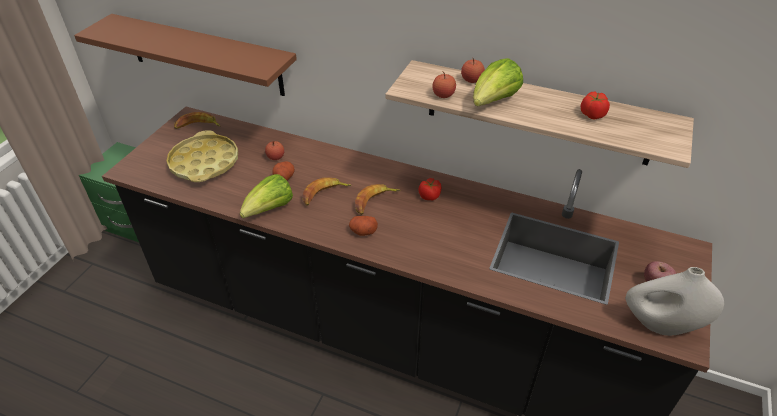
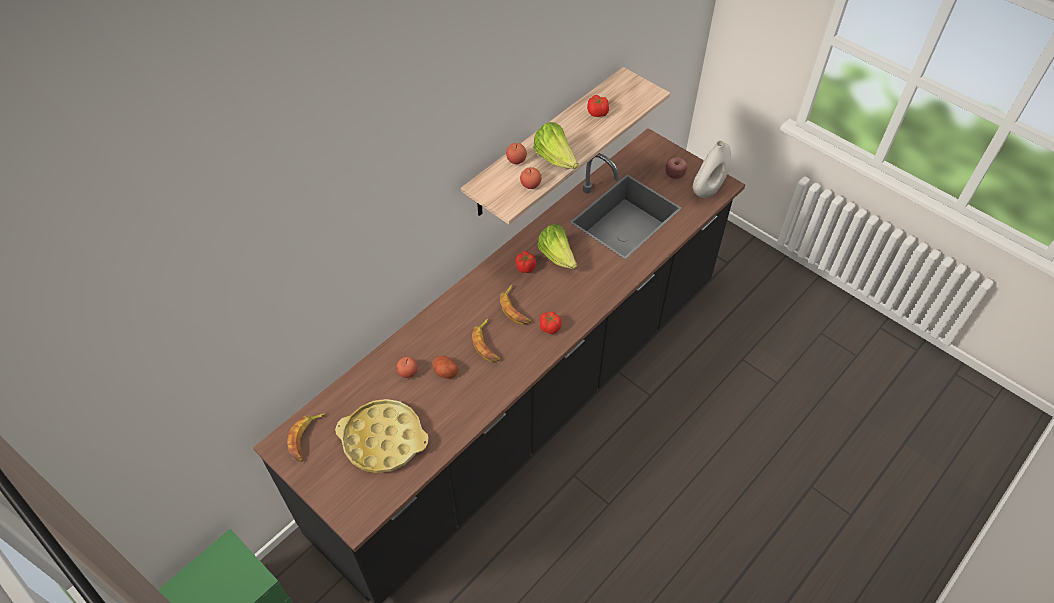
camera: 70 degrees left, 10 degrees up
brown shelf [74,14,297,96] -> none
lettuce [240,174,293,219] -> lettuce moved to [538,224,577,269]
potato [349,216,378,236] -> tomato [540,312,562,334]

